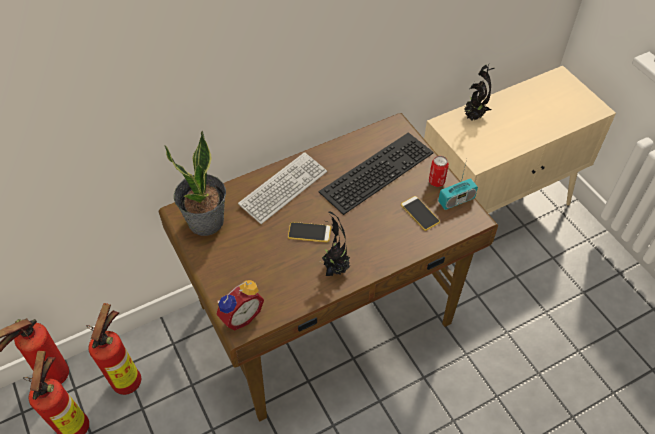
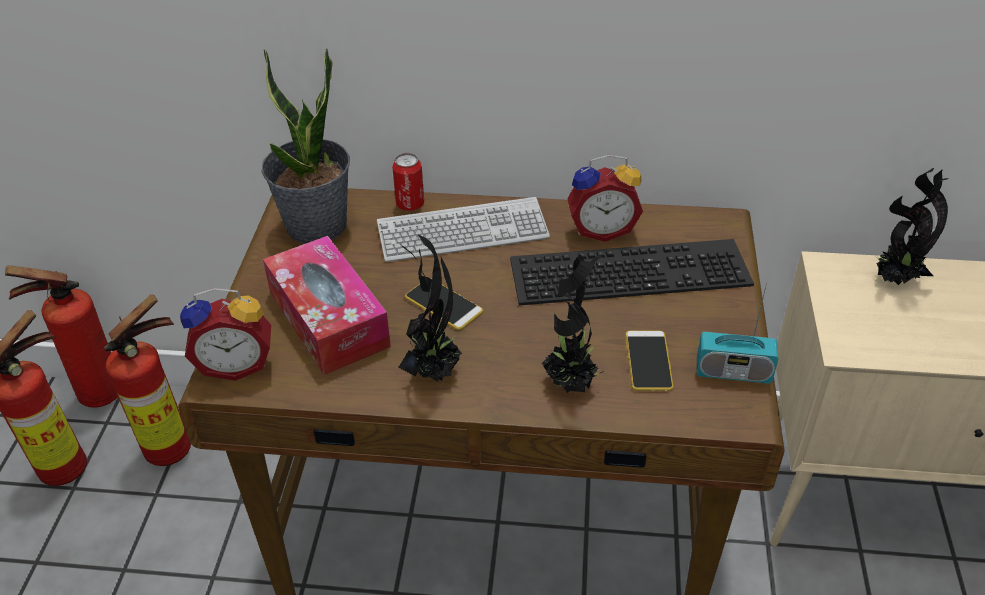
camera: 35 degrees right, 10 degrees down
can [429,156,449,187] -> can moved to [392,153,424,211]
none -> tissue box [263,236,391,375]
none -> potted plant [542,254,604,394]
none -> alarm clock [567,154,643,242]

